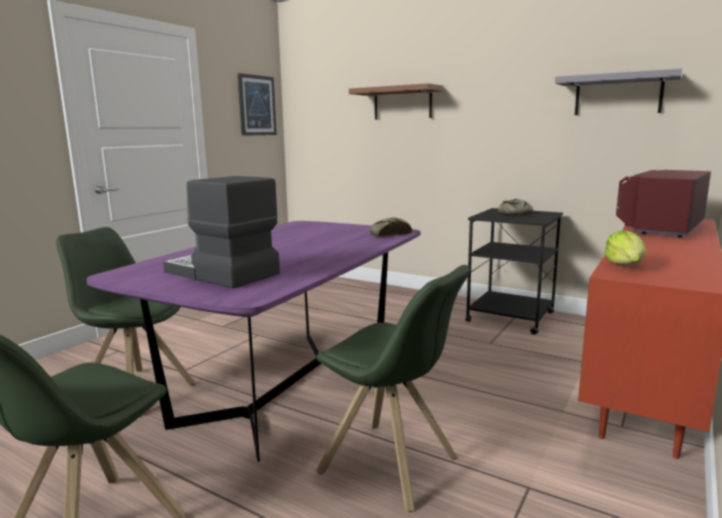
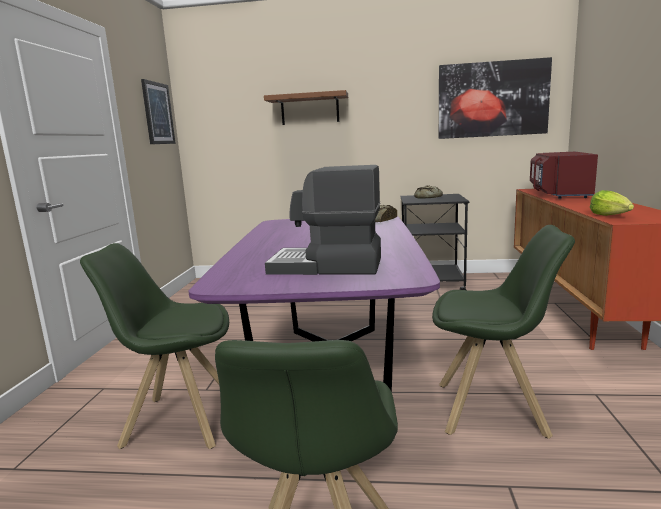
camera: 25 degrees left, 0 degrees up
grey shelf [555,69,683,115] -> picture [439,57,552,139]

